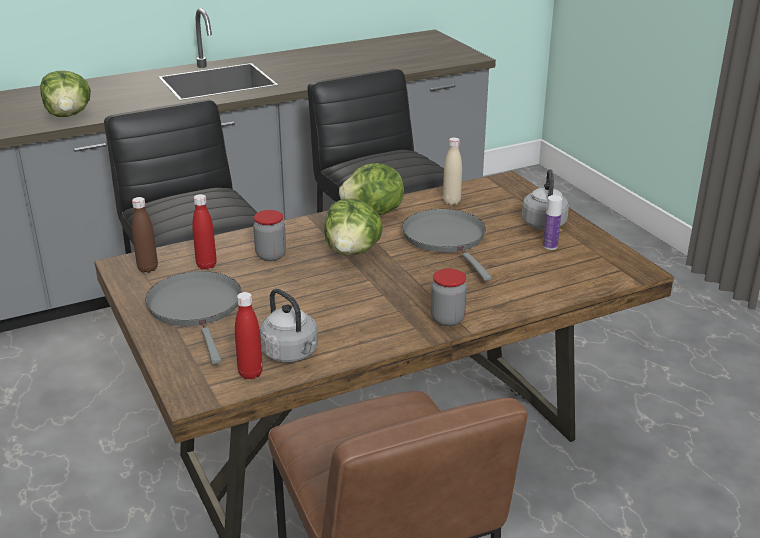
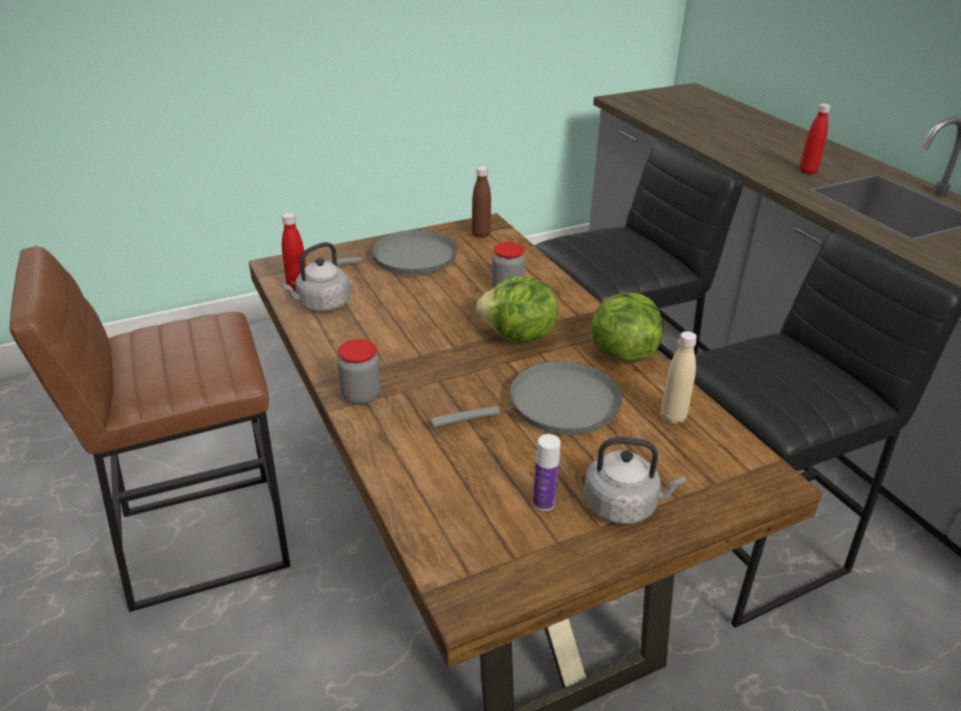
camera: 90 degrees right, 5 degrees up
lettuce [40,71,91,117] -> none
red bottle [192,194,217,270] -> red bottle moved to [800,104,831,174]

